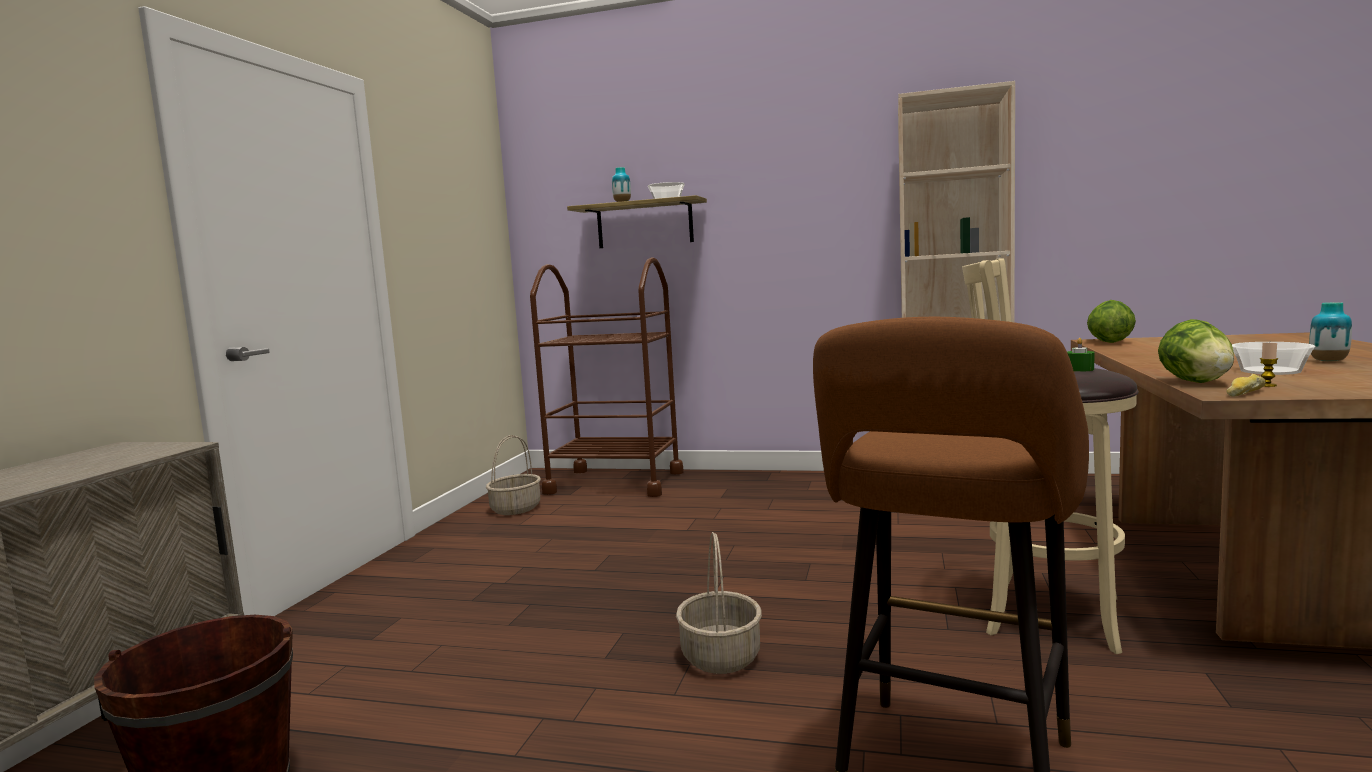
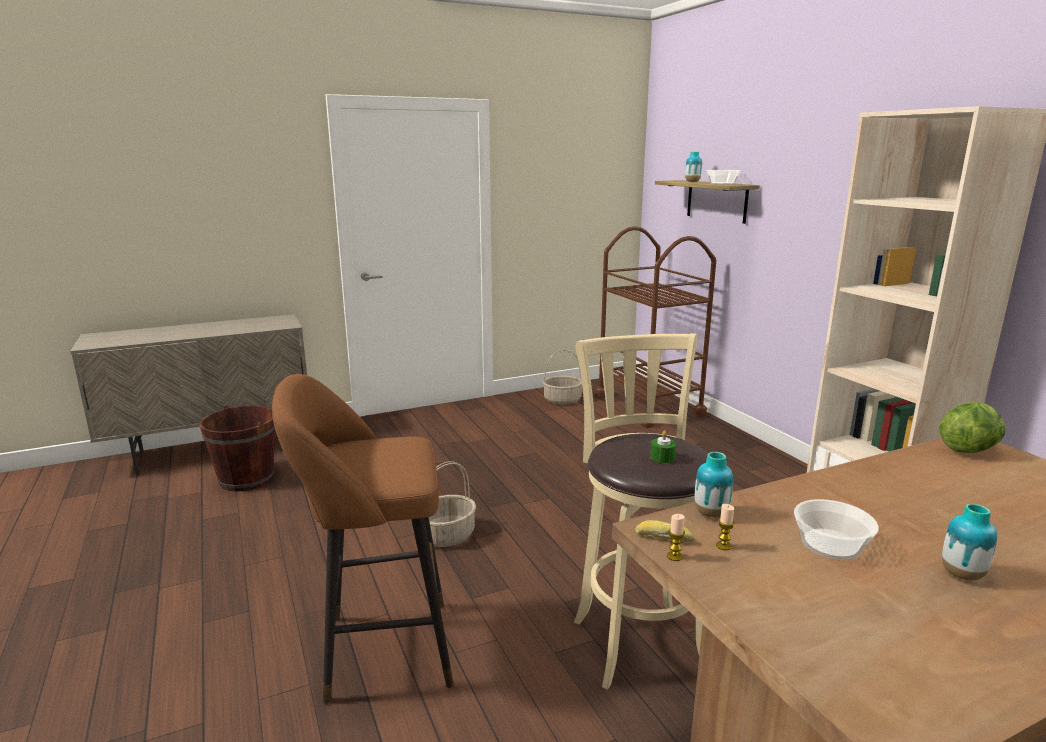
camera: 50 degrees right, 10 degrees up
lettuce [1158,319,1234,383] -> vase [695,452,733,517]
none -> candle [667,514,685,561]

